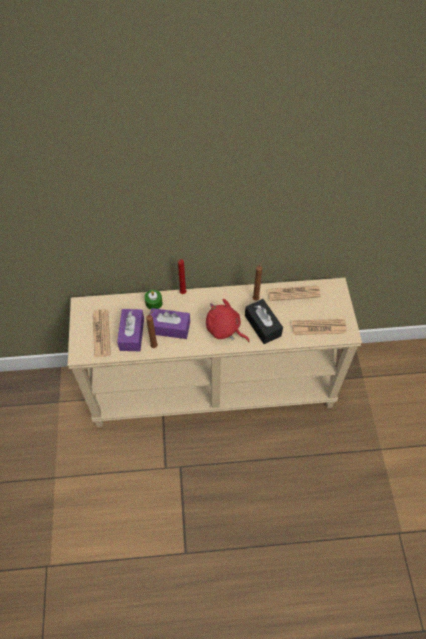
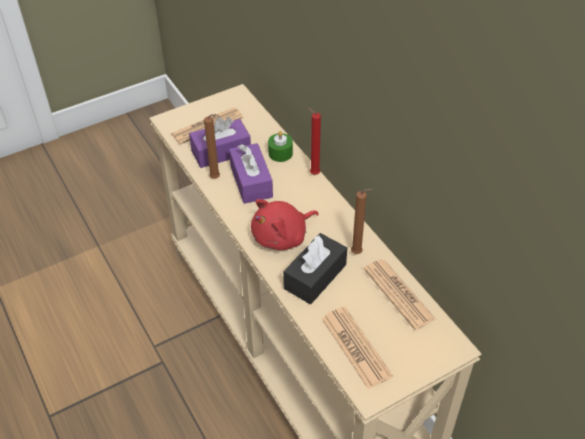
camera: 65 degrees right, 10 degrees down
red plush toy [206,299,250,342] -> red plush toy turned 135 degrees counterclockwise [251,199,319,250]

